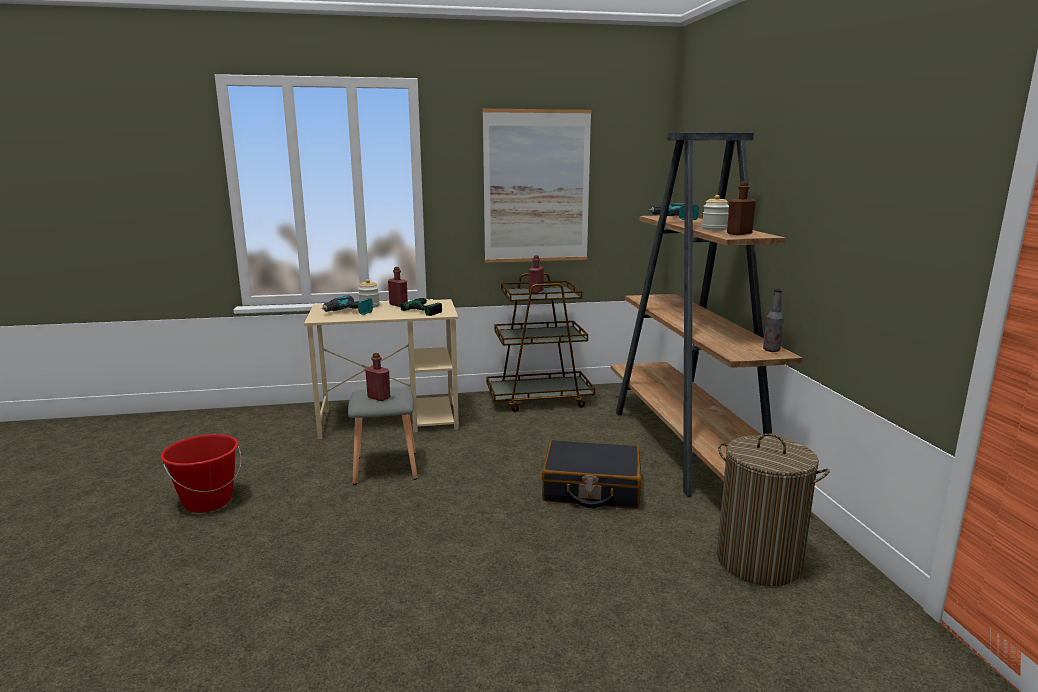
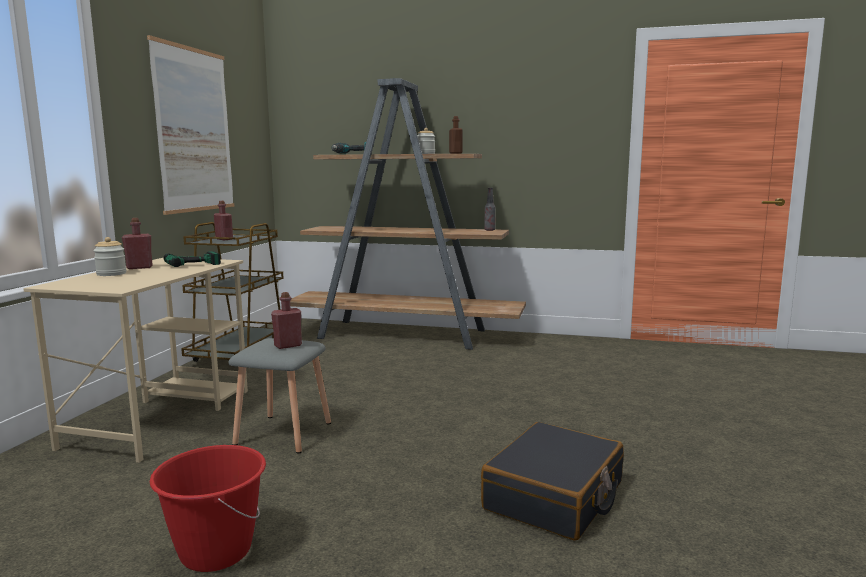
camera: 65 degrees left, 5 degrees down
power drill [321,295,373,315] -> none
black suitcase [542,440,641,509] -> black suitcase moved to [481,422,624,541]
laundry basket [717,434,830,586] -> none

